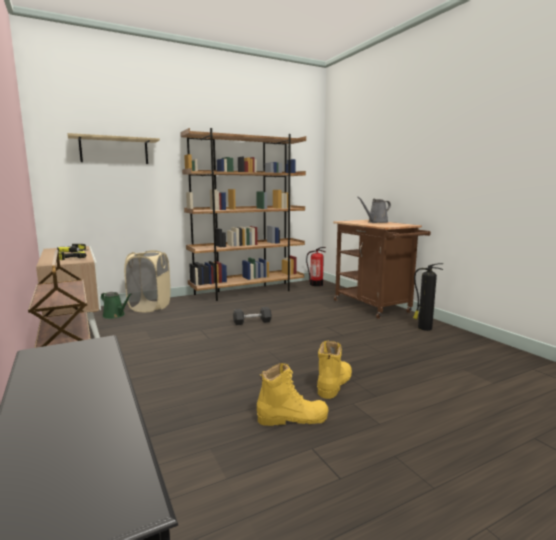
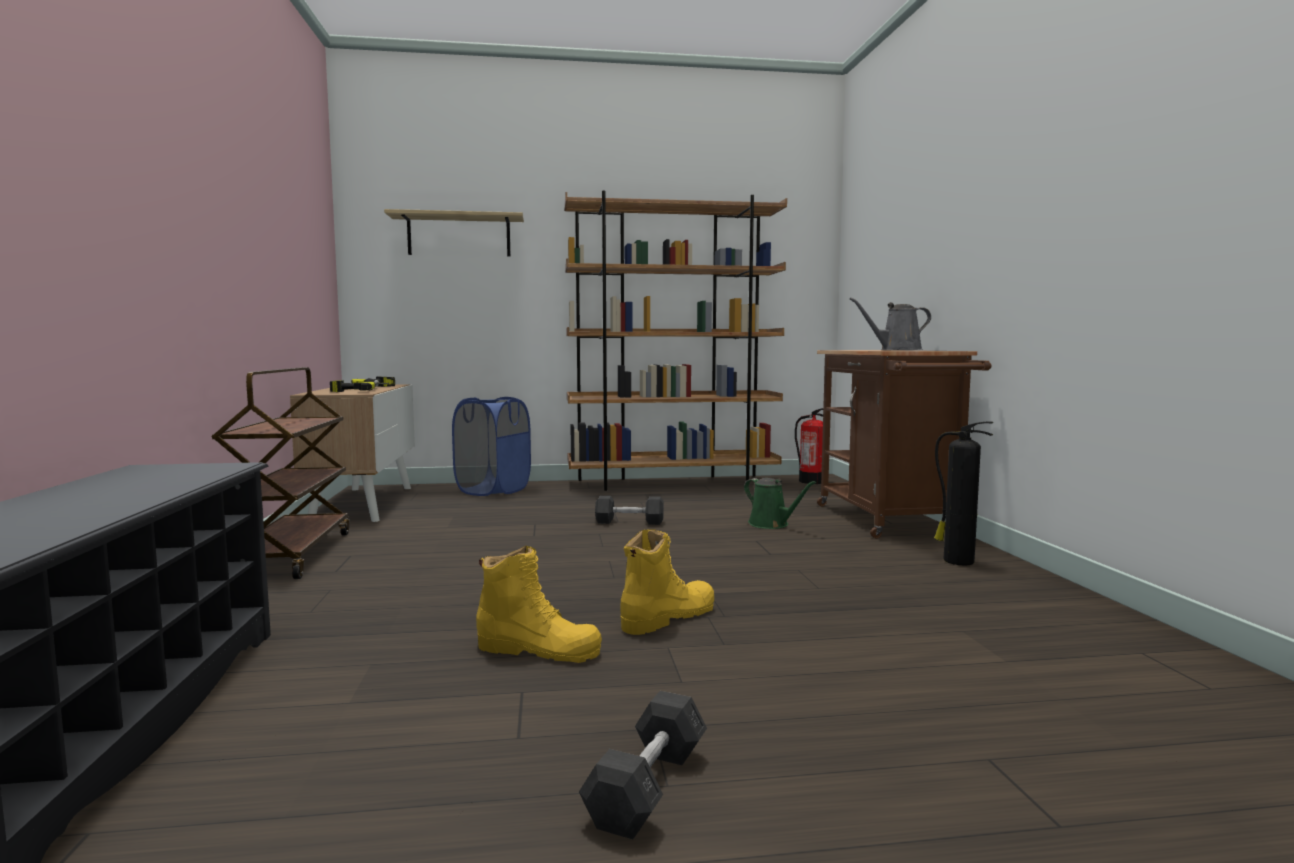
camera: 20 degrees right, 5 degrees down
green watering can [101,292,132,319] -> green watering can moved to [744,478,816,529]
beige laundry basket [124,250,171,312] -> blue laundry basket [452,397,531,496]
none -> grey dumbbell [579,691,707,840]

